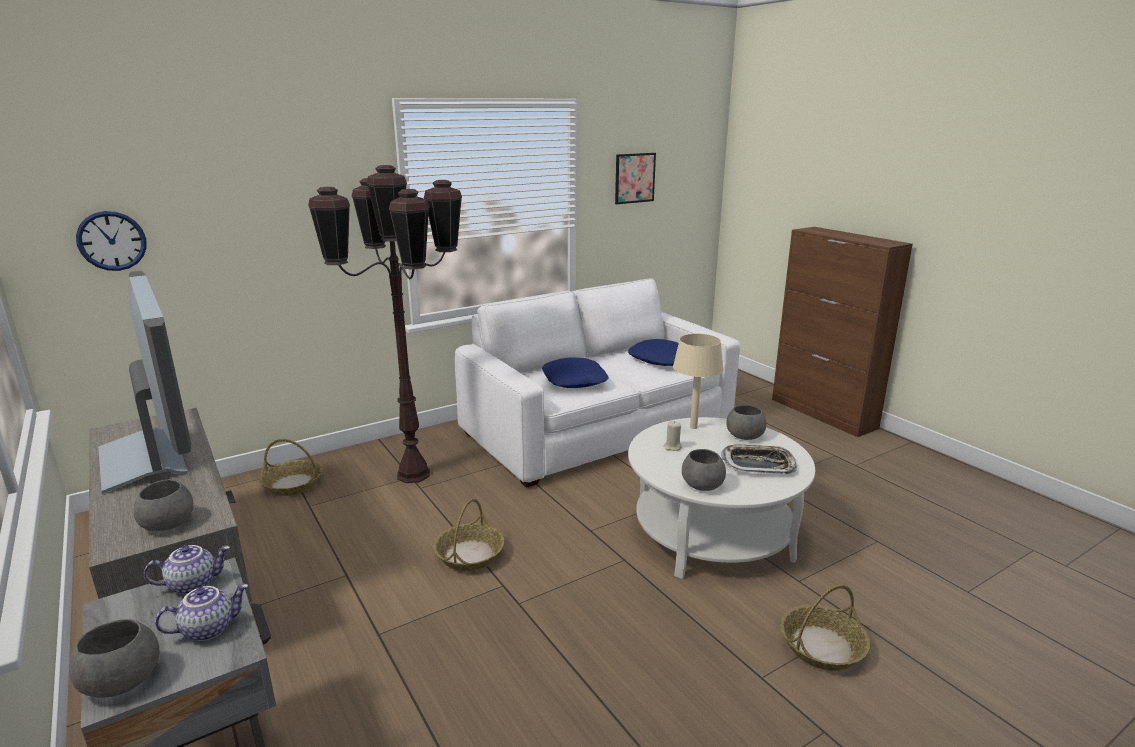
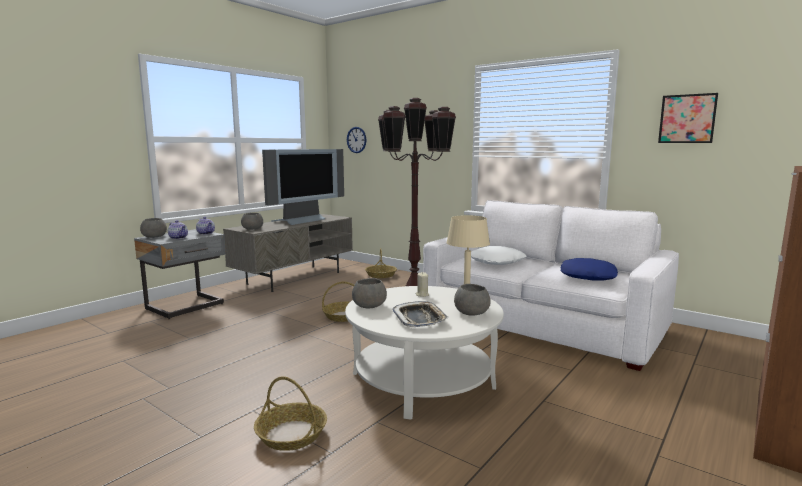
camera: 70 degrees right, 10 degrees down
blue pillow [542,357,609,388] -> white pillow [471,246,527,265]

